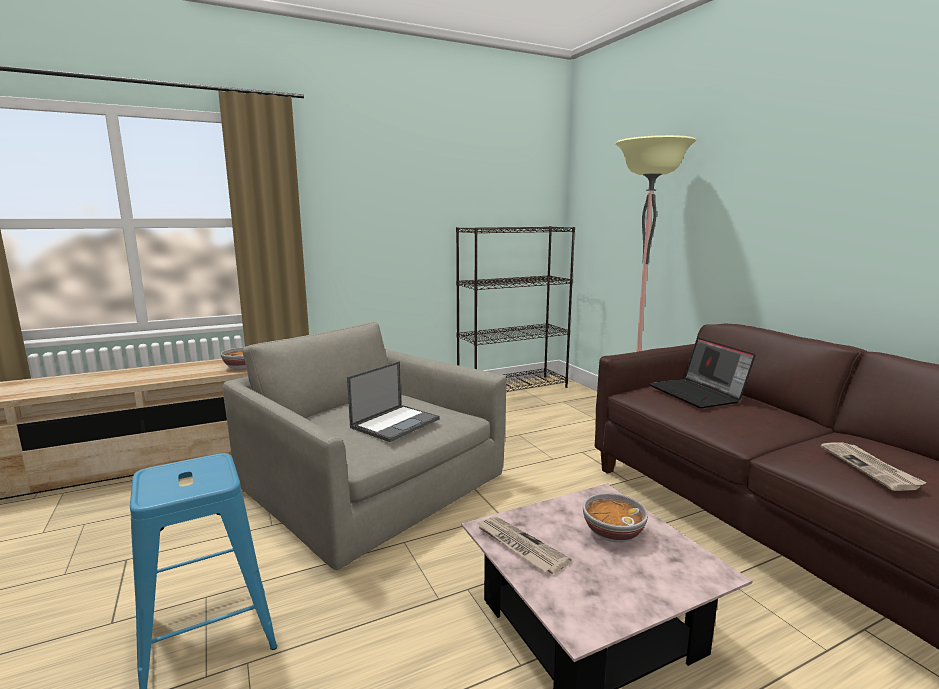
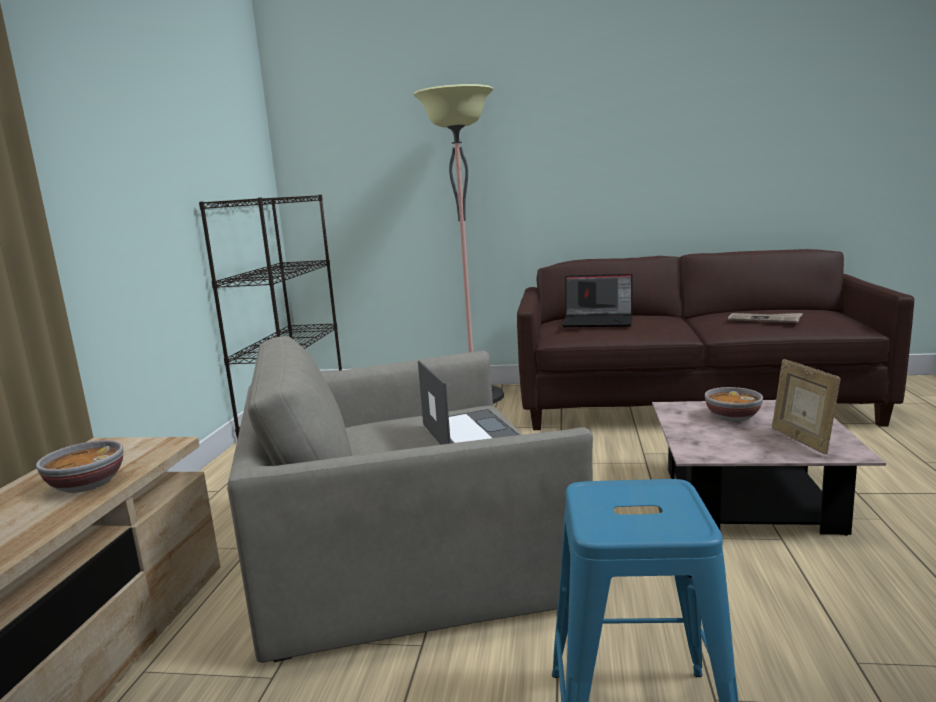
camera: 55 degrees left, 0 degrees up
newspaper [476,516,571,574] -> none
none -> picture frame [772,359,841,454]

